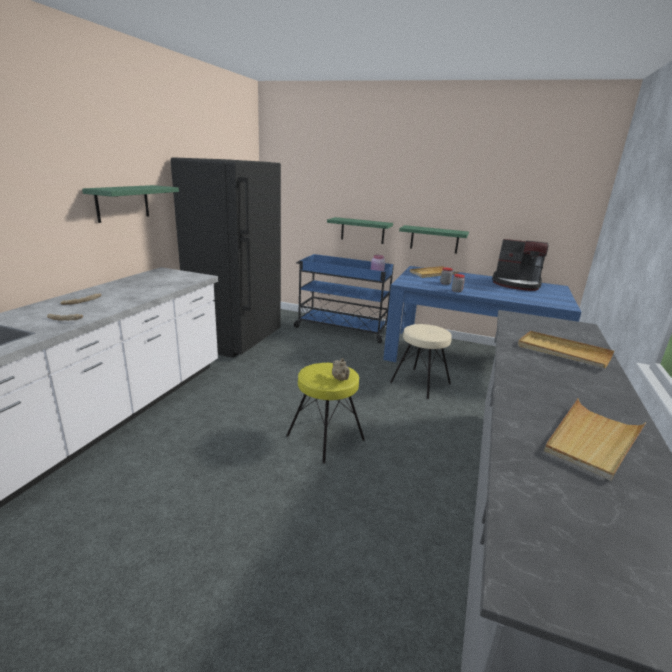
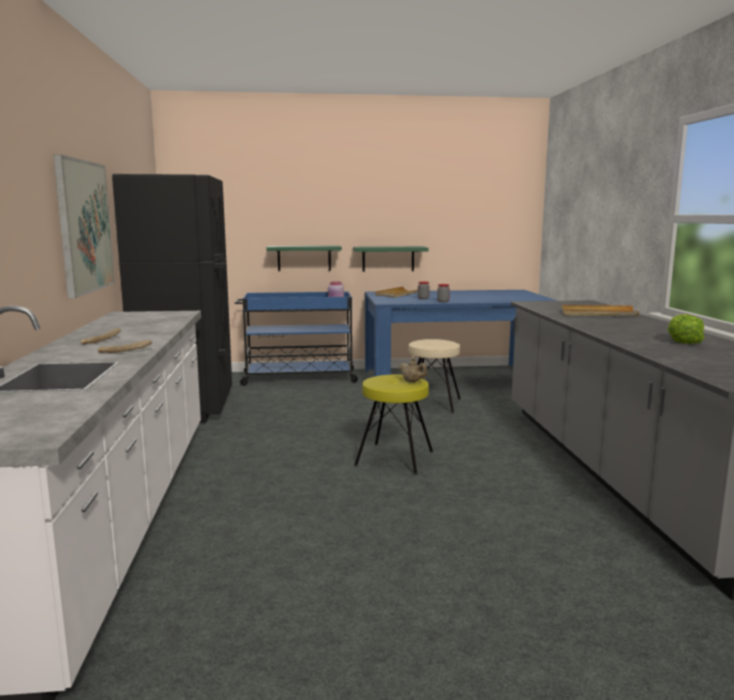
camera: 25 degrees left, 10 degrees down
green shelf [82,185,179,223] -> picture [53,154,115,299]
coffee machine [492,239,549,291] -> none
beige tray [544,398,646,481] -> lettuce [668,314,704,344]

